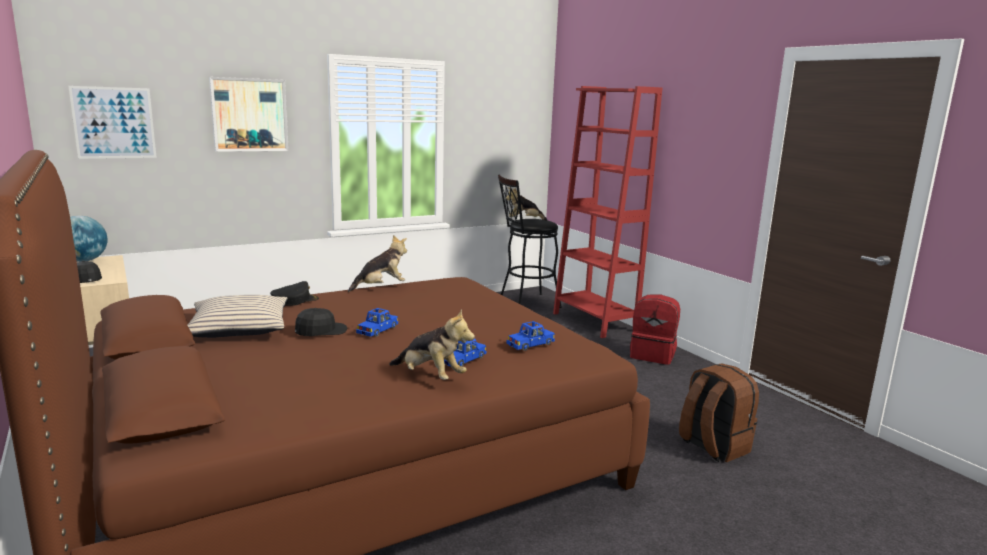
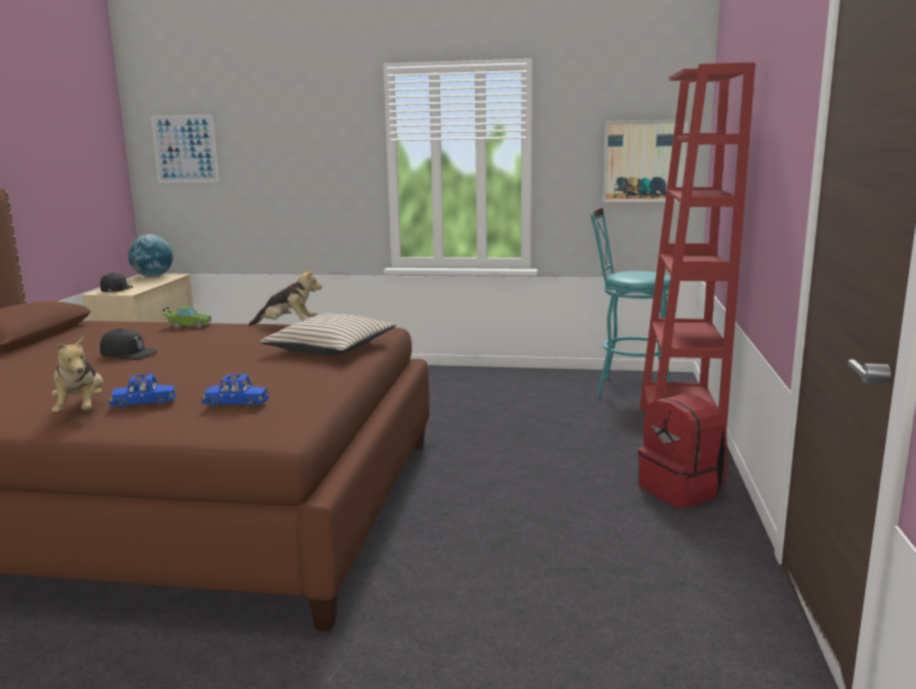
camera: 40 degrees right, 0 degrees up
beige pillow [187,295,288,338] -> beige pillow moved to [260,313,396,355]
picture [209,77,289,152] -> picture moved to [603,119,688,202]
black cap [270,281,319,306] -> green toy car [162,306,212,329]
blue toy car [356,308,398,337] -> none
black stool [498,175,562,308] -> turquoise stool [590,207,671,398]
plush toy [506,187,548,221] -> none
brown backpack [679,363,759,462] -> none

